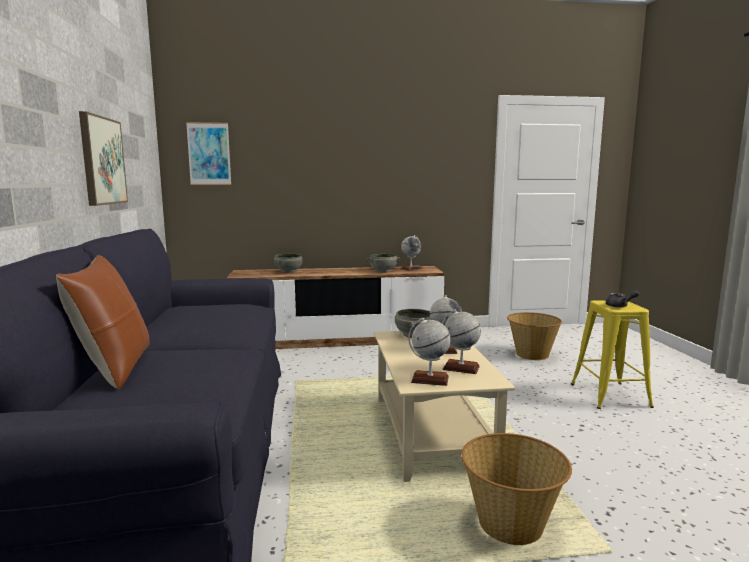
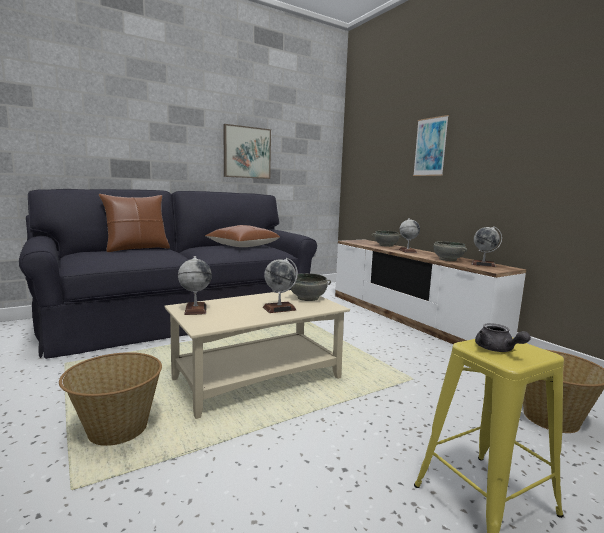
camera: 65 degrees right, 0 degrees up
picture [186,122,231,185] -> picture moved to [413,115,449,176]
globe [442,309,481,374] -> globe moved to [399,218,420,253]
none -> brown pillow [205,225,280,247]

